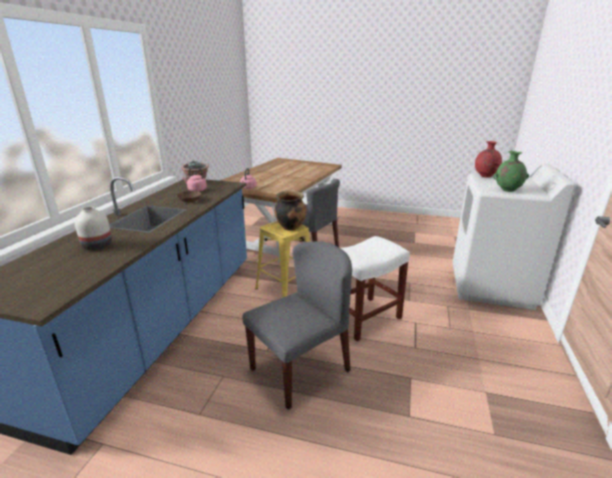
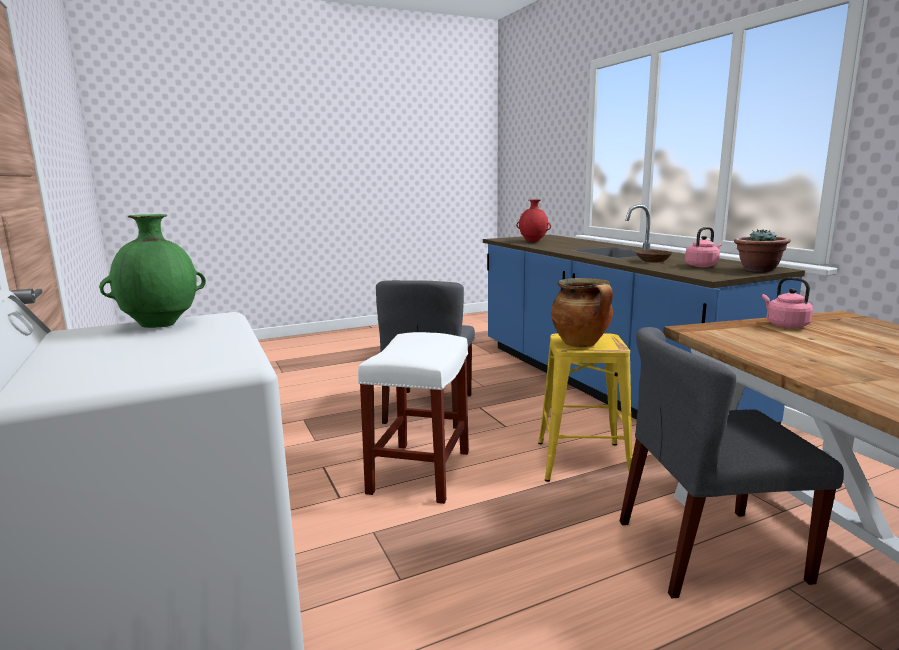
camera: 140 degrees right, 10 degrees down
white vase [75,207,112,250] -> none
red vase [475,141,502,178] -> red vase moved to [516,199,551,242]

